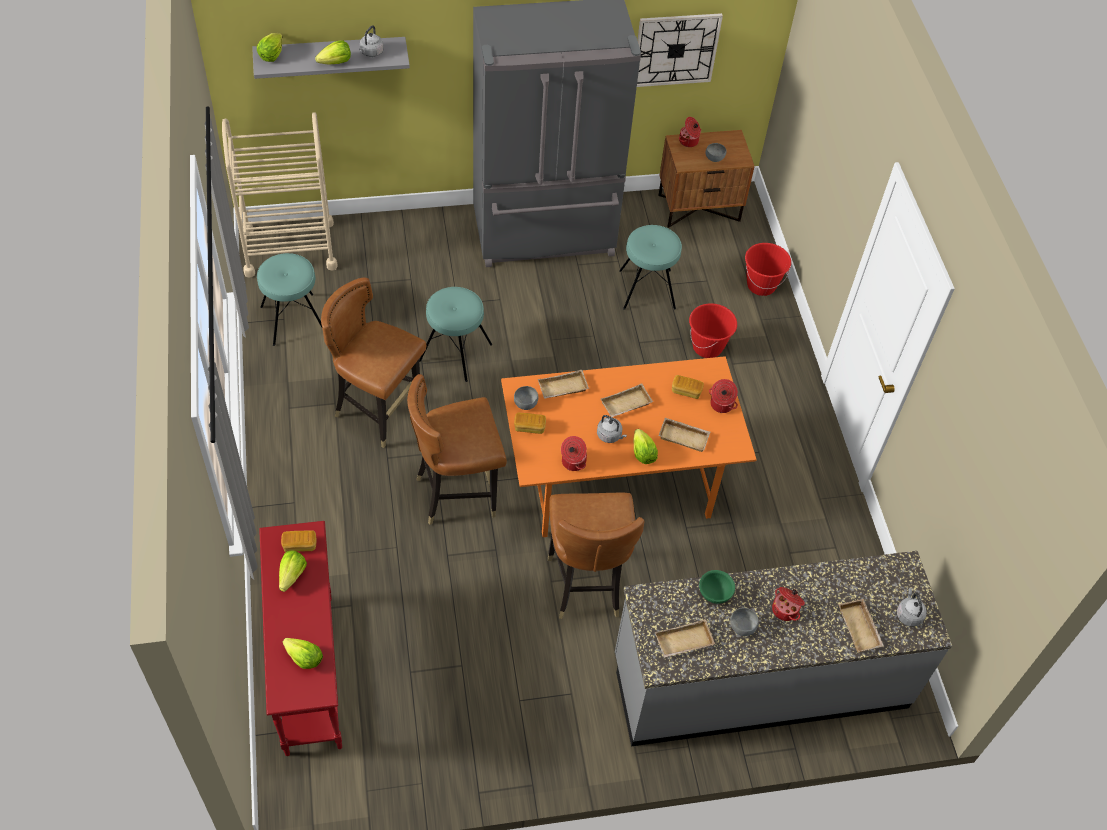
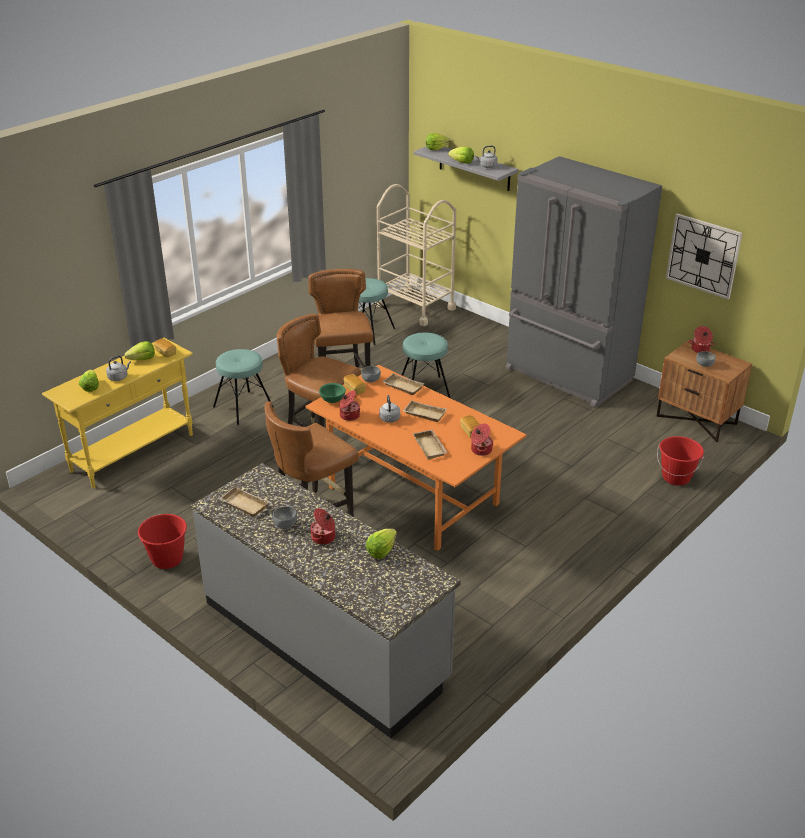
camera: 55 degrees right, 20 degrees down
red console table [259,521,342,756] -> yellow console table [42,338,193,488]
turquoise stool [619,225,682,310] -> turquoise stool moved to [213,349,274,426]
lettuce [633,429,658,464] -> lettuce moved to [366,529,397,559]
red bucket [689,303,737,358] -> red bucket moved to [138,514,187,569]
green bowl [699,570,735,604] -> green bowl moved to [319,383,346,403]
beige tray [838,599,884,653] -> none
grey kettle [897,588,927,627] -> grey kettle moved to [106,356,131,381]

